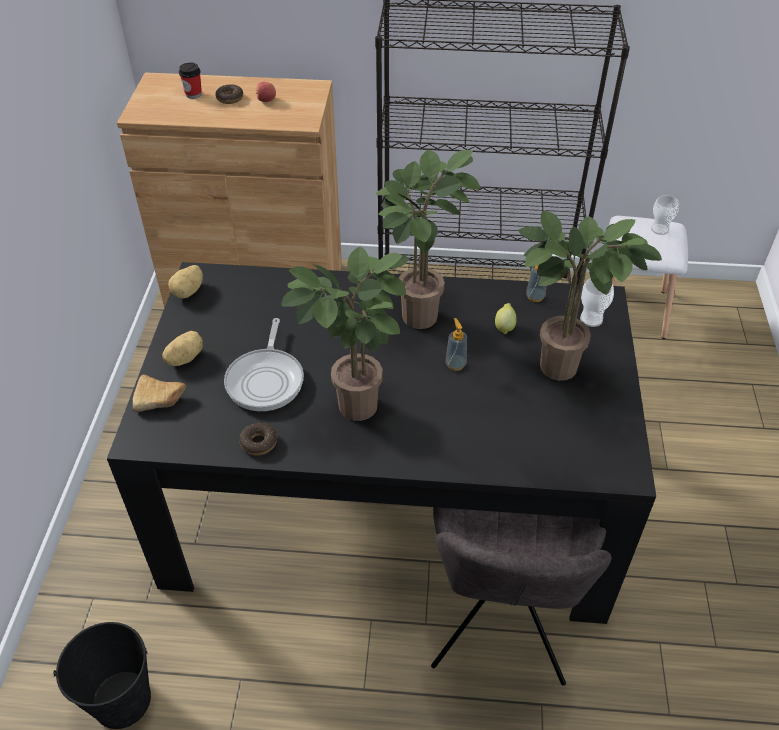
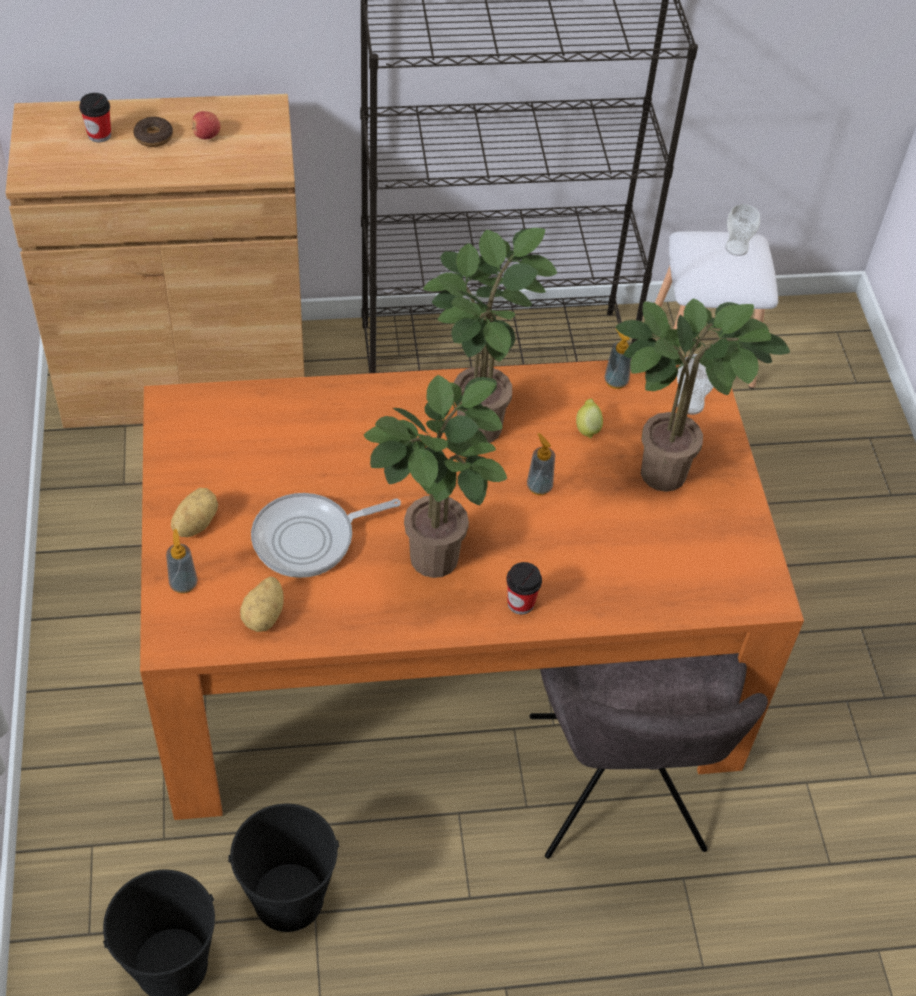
camera: 15 degrees left, 5 degrees up
black dining table [107,262,656,624] -> orange dining table [140,356,804,820]
bread [132,375,186,412] -> soap dispenser [166,529,198,594]
potato [168,265,203,298] -> potato moved to [240,577,284,632]
frying pan [224,318,304,411] -> frying pan turned 75 degrees clockwise [251,493,401,578]
donut [239,423,277,455] -> none
none -> black bucket [228,804,339,932]
none -> cup [506,562,542,614]

